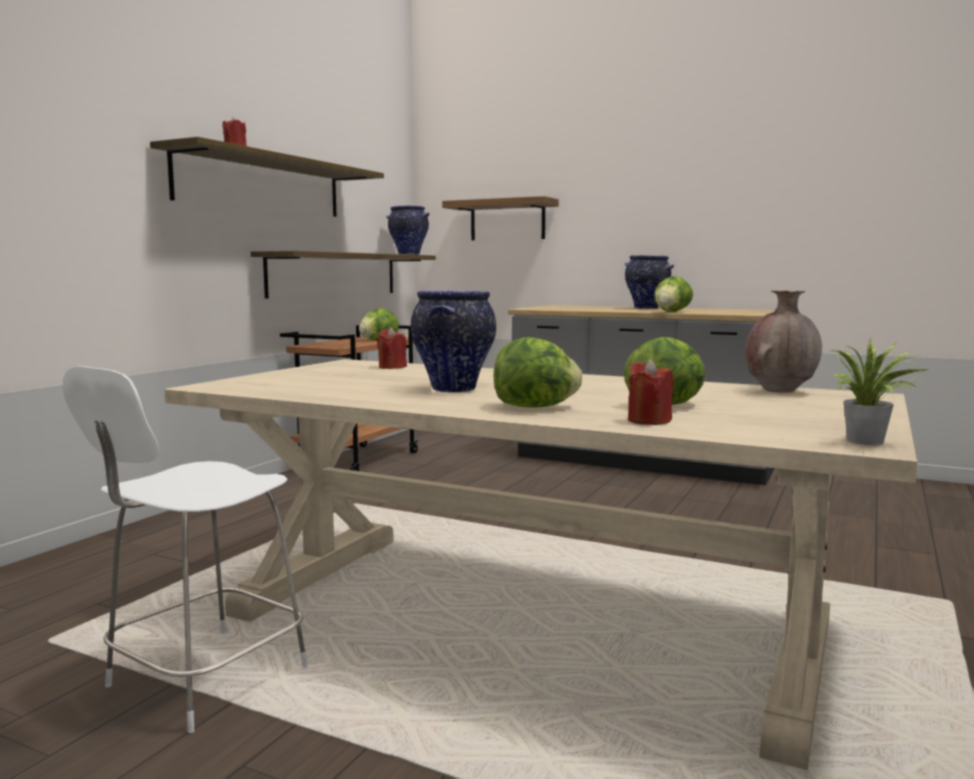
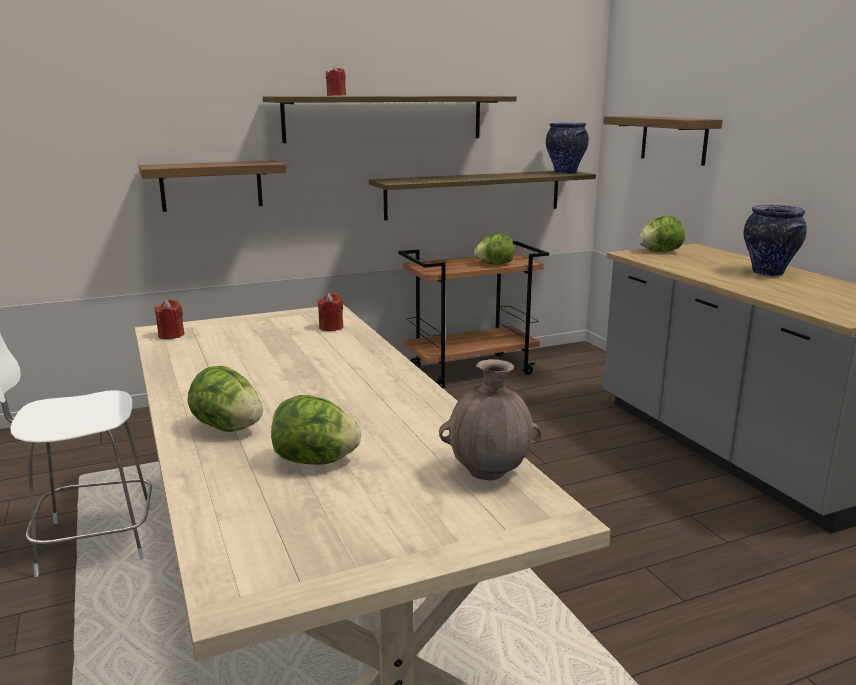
camera: 40 degrees right, 10 degrees up
vase [411,291,496,393] -> none
red candle [628,359,673,425] -> red candle moved to [154,299,185,339]
lettuce [654,276,693,312] -> lettuce moved to [638,216,685,252]
potted plant [830,338,926,445] -> none
none -> shelf [139,160,286,212]

